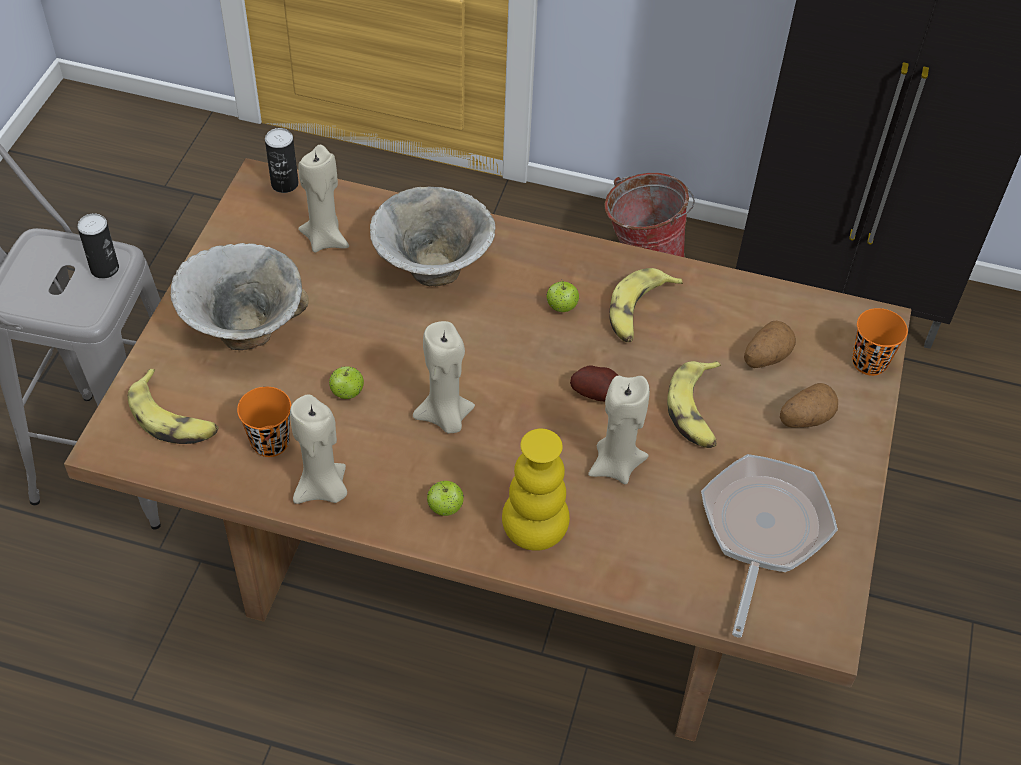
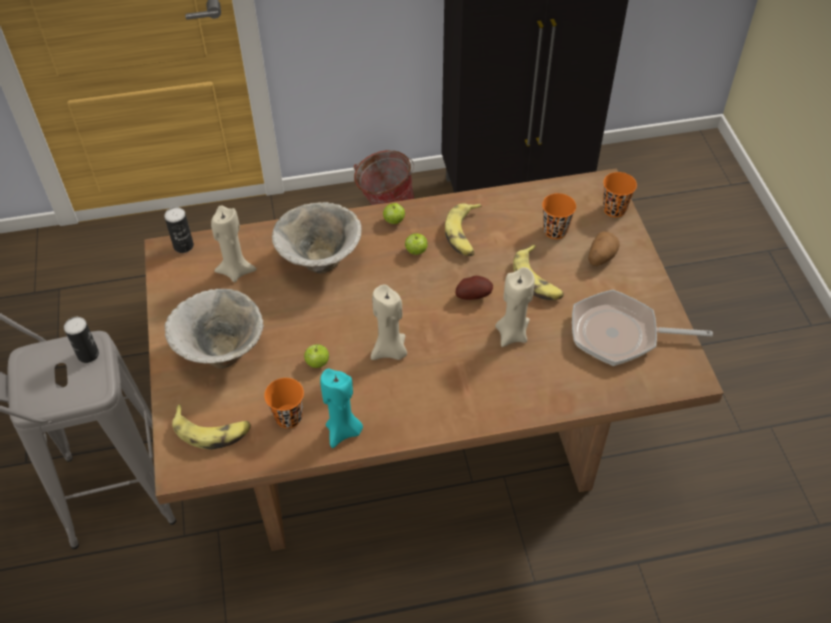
camera: 25 degrees left, 0 degrees up
beige candle [290,394,347,504] -> turquoise candle [320,369,363,448]
apple [427,481,464,516] -> apple moved to [383,203,405,224]
yellow vase [502,429,570,551] -> none
frying pan [701,454,838,638] -> frying pan turned 75 degrees counterclockwise [572,290,713,366]
potato [744,321,796,368] -> orange cup [542,193,576,239]

